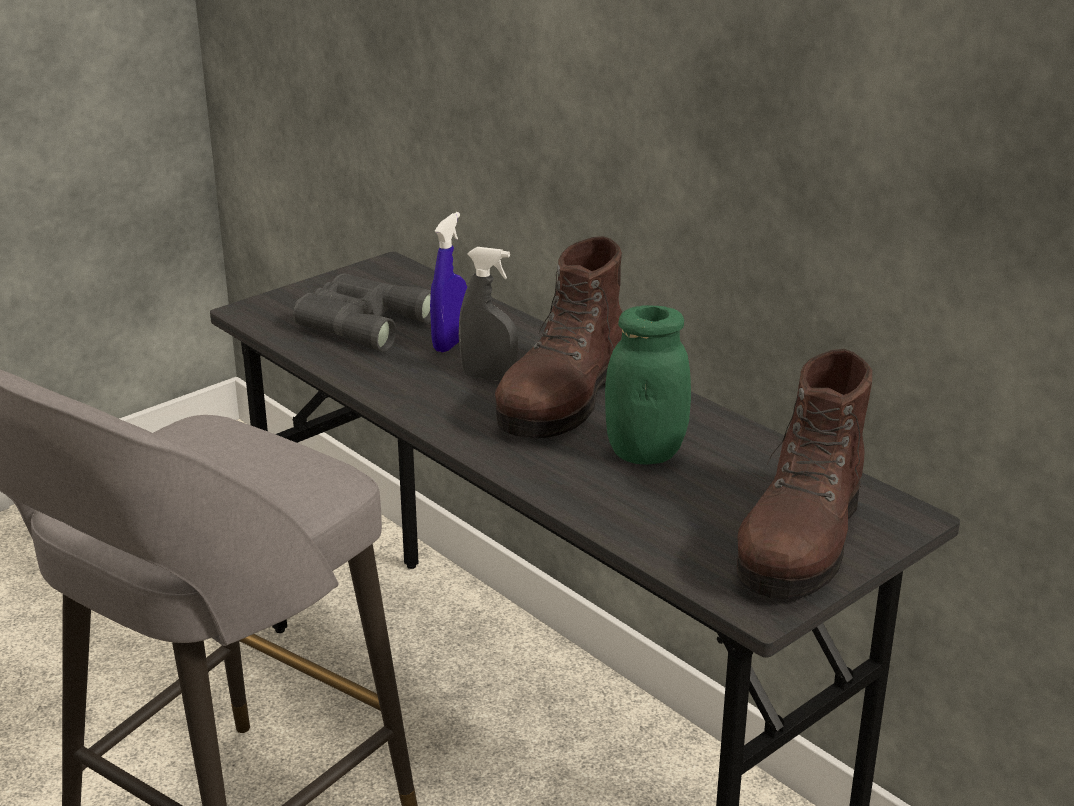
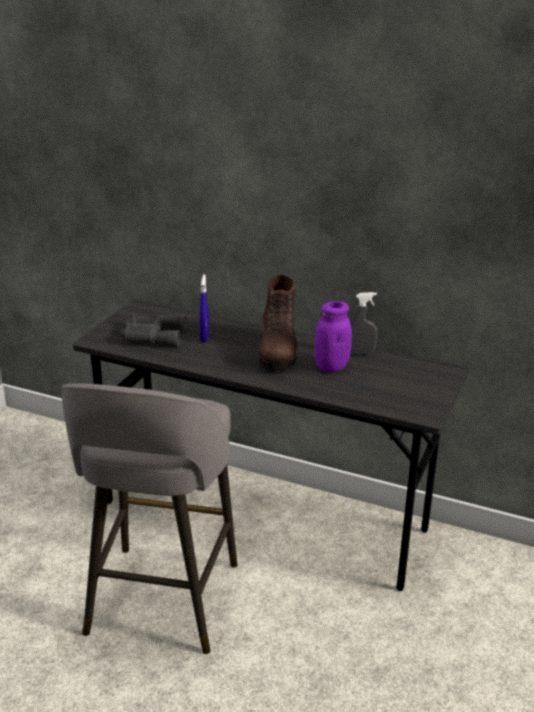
camera: 25 degrees left, 0 degrees up
grey spray bottle [459,247,518,381] -> grey spray bottle moved to [350,292,377,354]
green jar [605,305,691,465] -> purple jar [314,301,352,372]
brown boot [737,349,872,599] -> none

